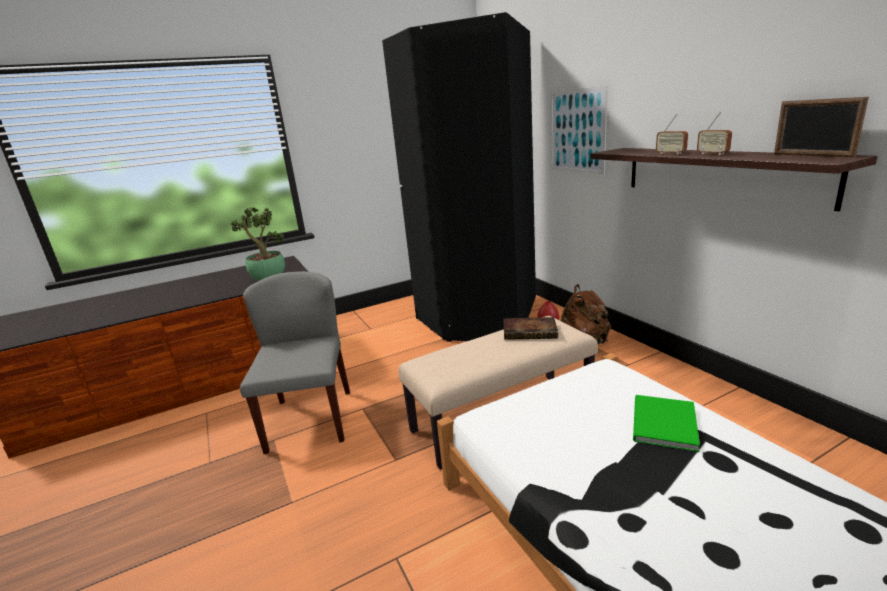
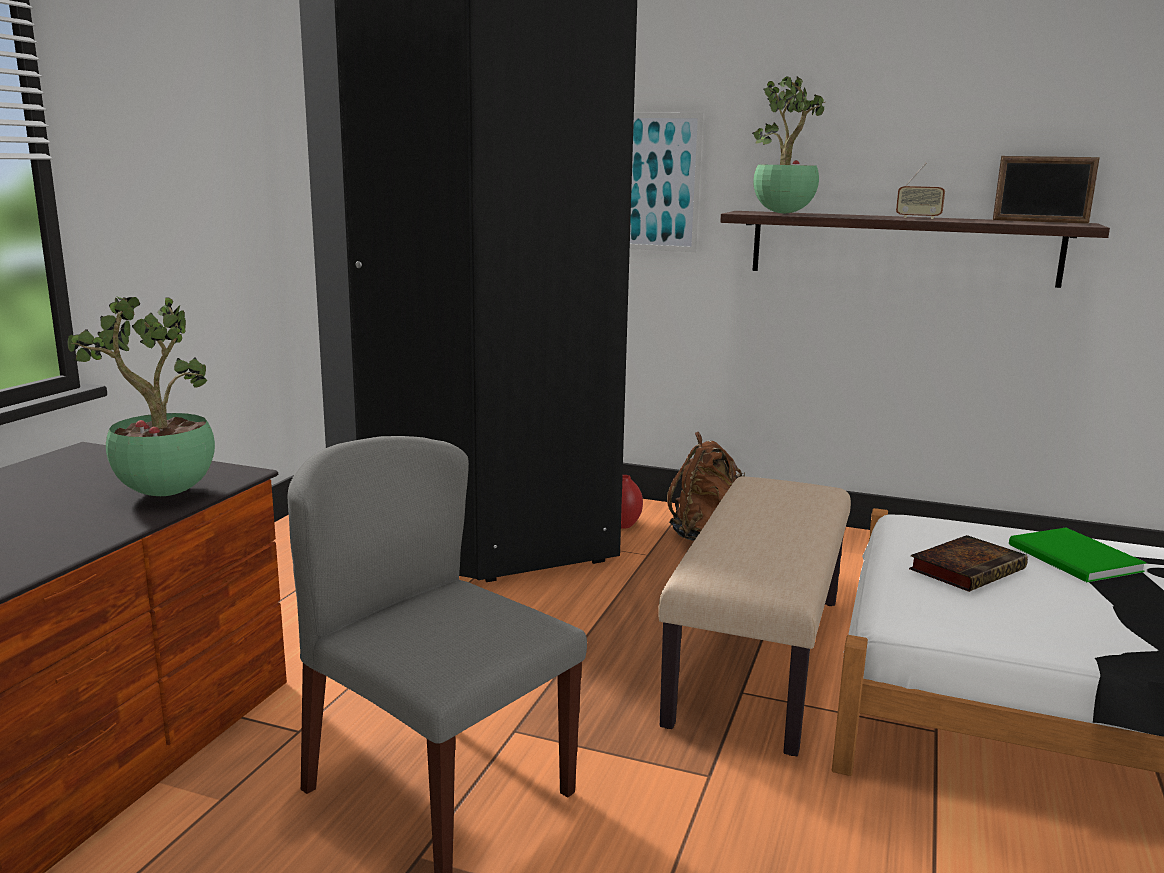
camera: 45 degrees left, 5 degrees down
book [503,317,558,340] -> book moved to [909,535,1028,592]
radio [656,114,688,155] -> none
none -> potted plant [752,76,825,213]

